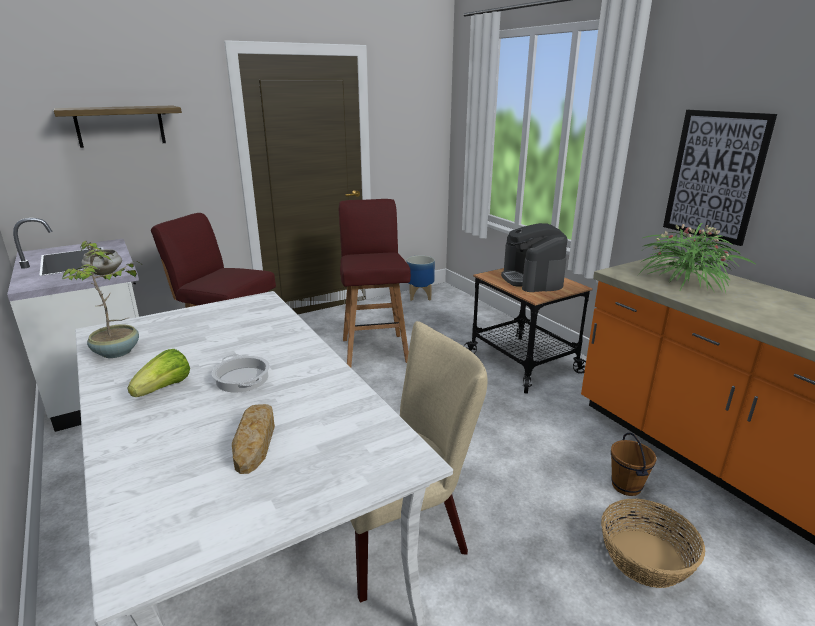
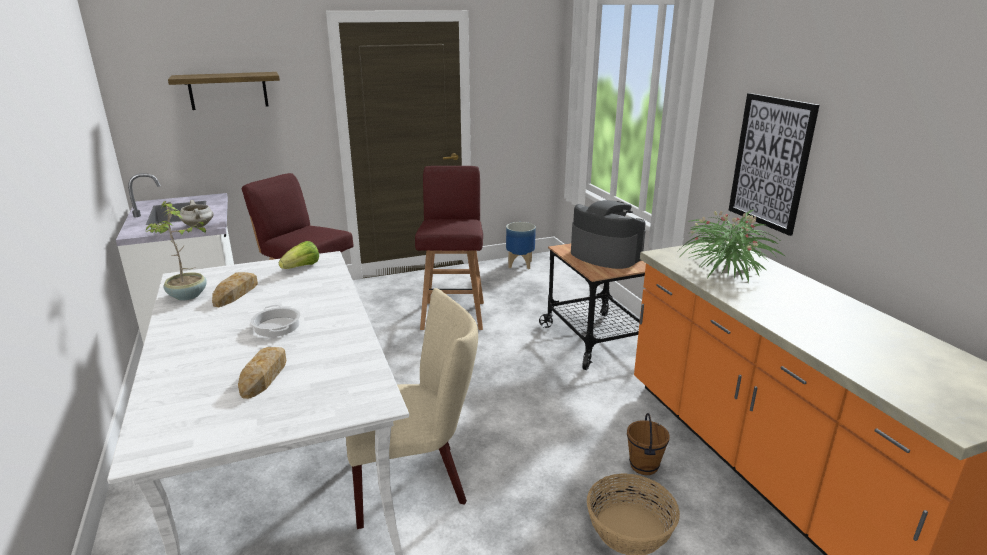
camera: 10 degrees right, 0 degrees up
lettuce [128,349,190,397] -> lettuce moved to [279,241,319,269]
coffee machine [501,223,567,292] -> coffee machine turned 135 degrees clockwise [571,200,646,269]
none -> bread [212,272,258,307]

